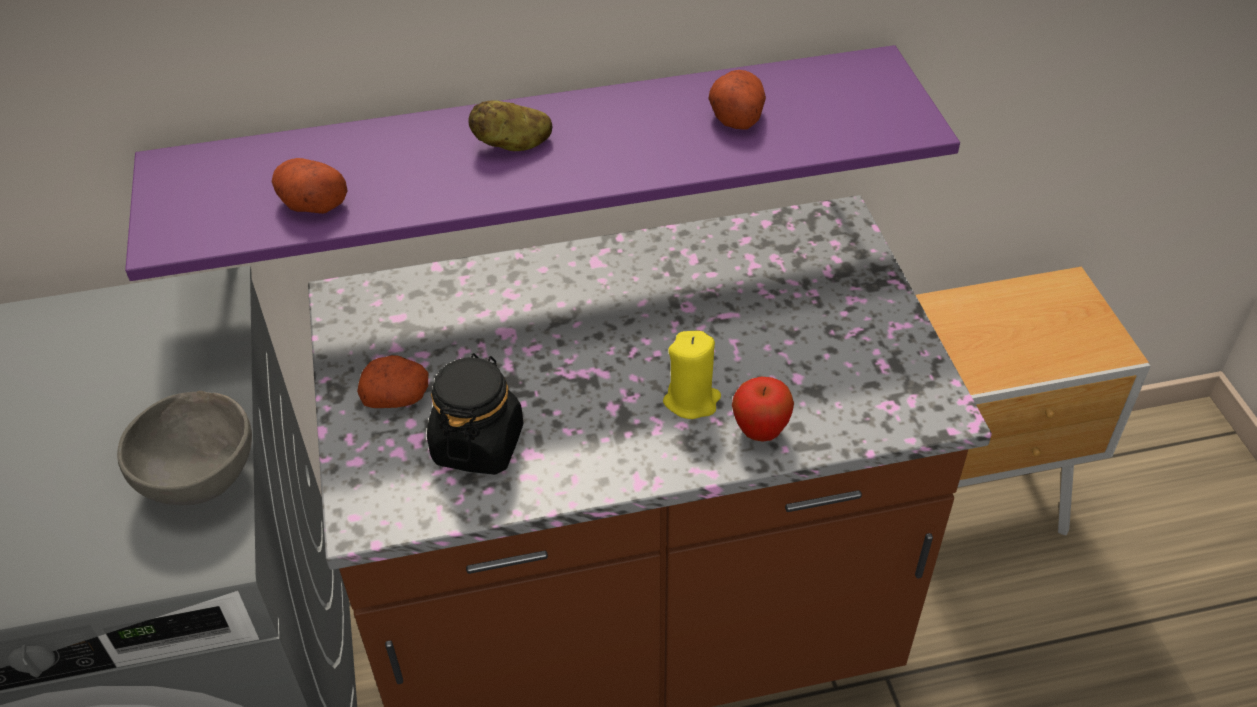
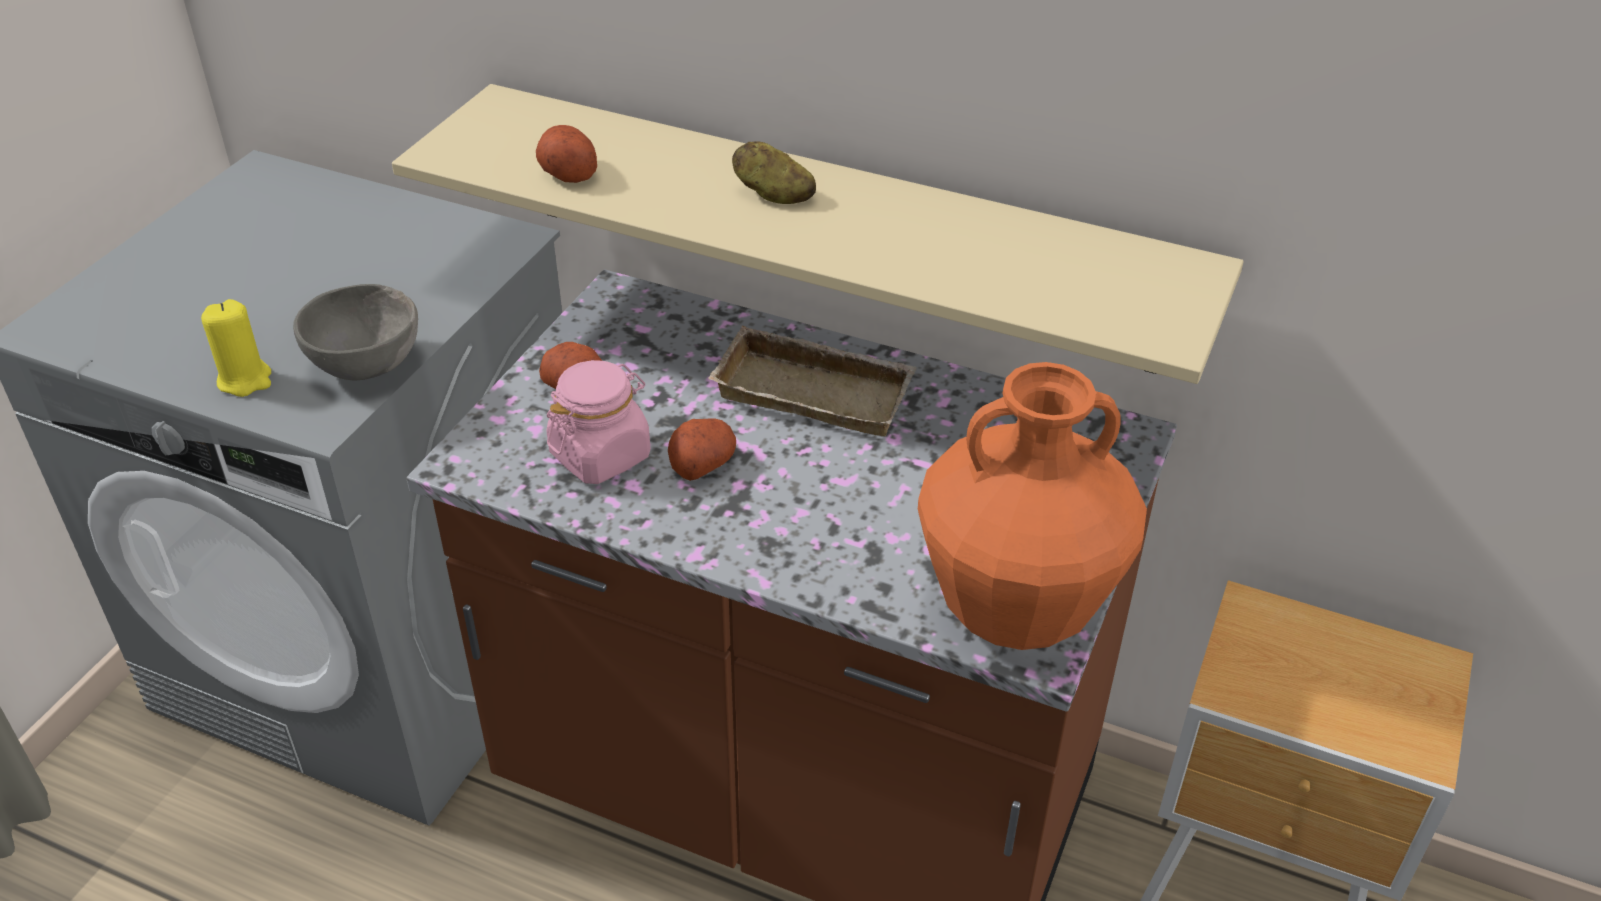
camera: 35 degrees right, 5 degrees down
purple shelf [125,45,960,281] -> beige shelf [392,84,1244,384]
black jar [427,353,523,475] -> pink jar [546,360,650,484]
yellow candle [663,331,721,419] -> yellow candle moved to [201,299,271,397]
potato [708,70,766,129] -> potato moved to [668,418,736,481]
apple [732,377,794,441] -> none
none -> beige tray [708,326,917,436]
none -> orange vase [918,362,1147,650]

